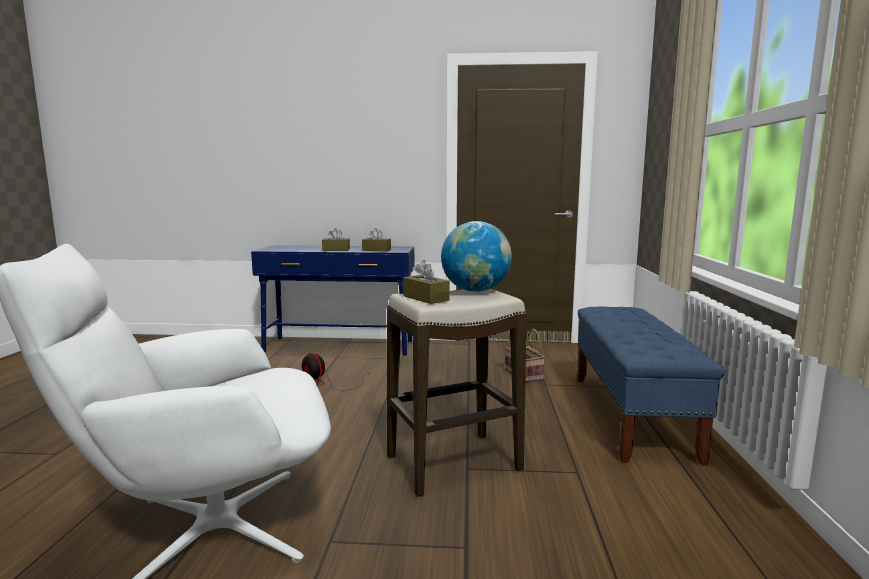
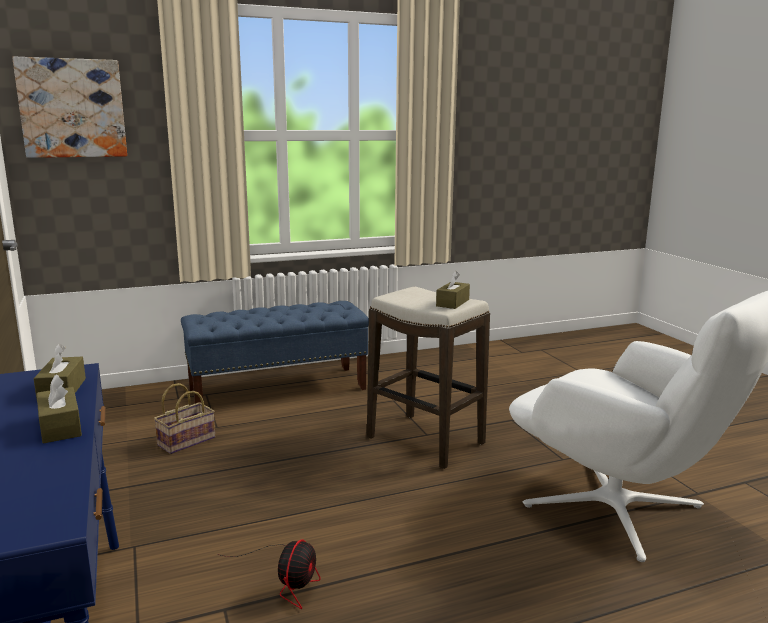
camera: 115 degrees left, 5 degrees up
globe [441,221,512,292] -> none
none -> picture [12,57,127,158]

